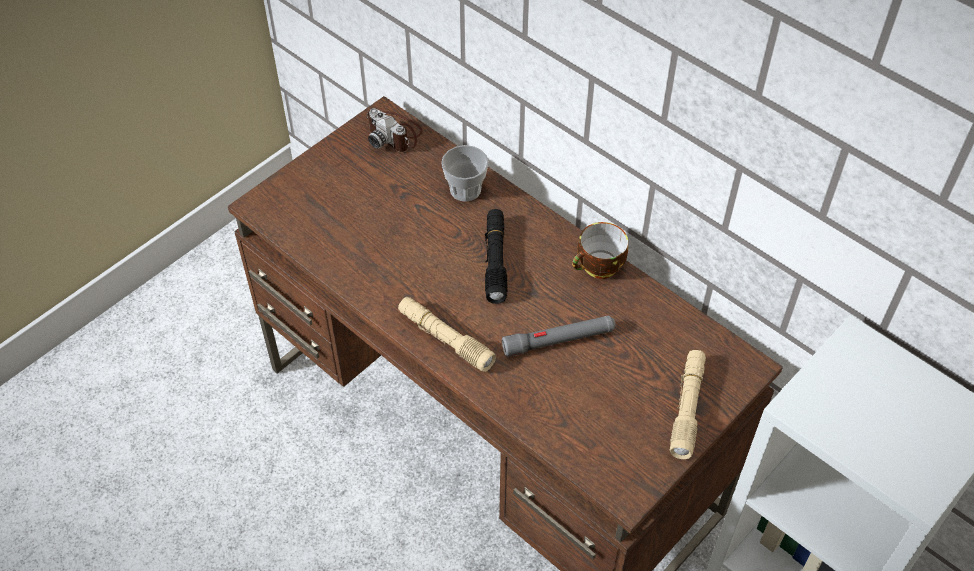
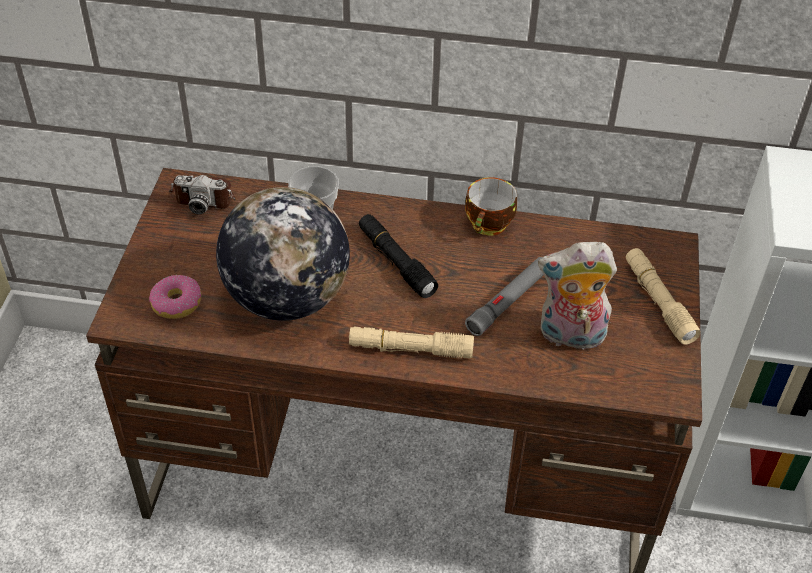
camera: 35 degrees left, 5 degrees down
none -> donut [149,275,201,319]
none -> globe [216,187,350,321]
none -> plush toy [538,242,617,354]

